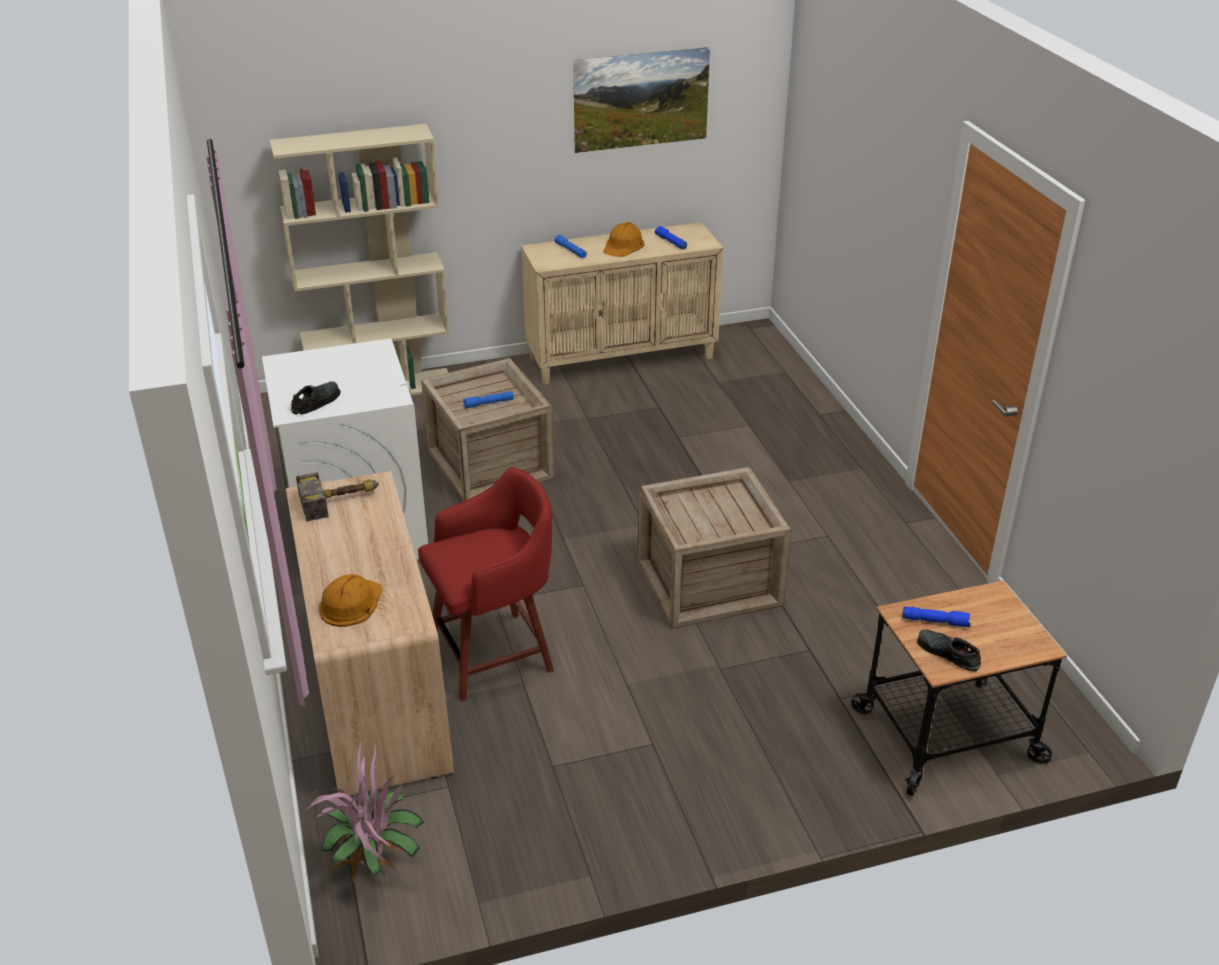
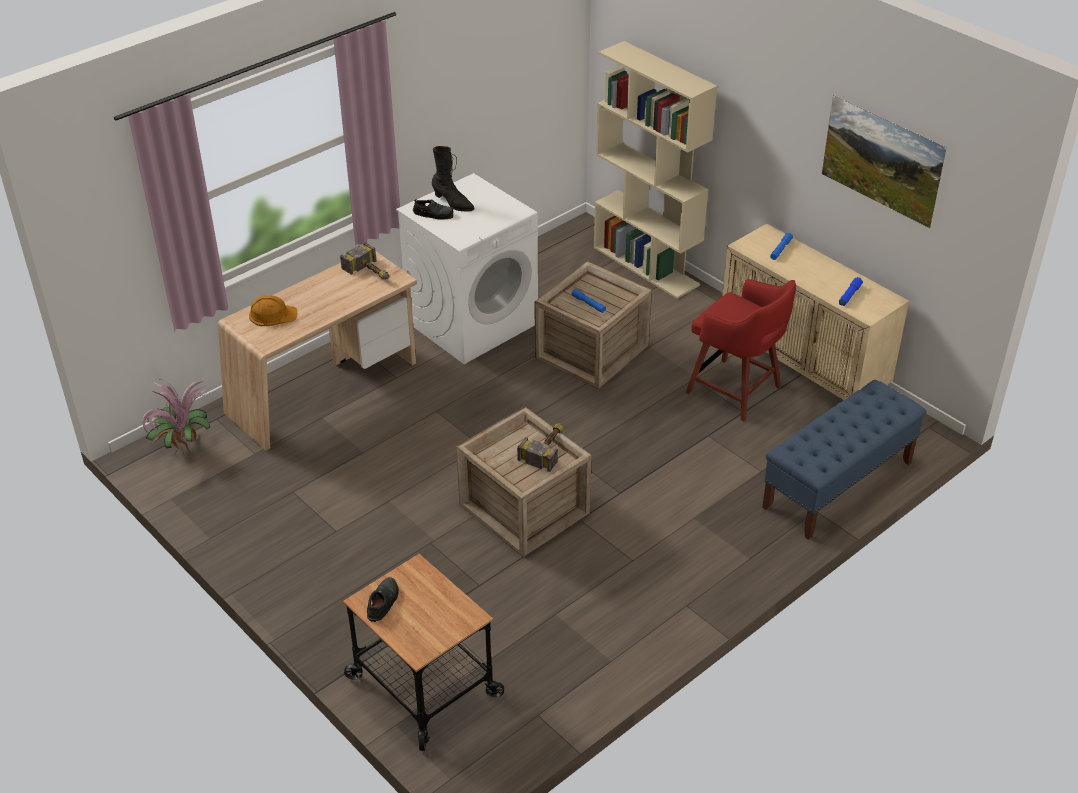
camera: 65 degrees right, 5 degrees up
red stool [418,467,554,701] -> red stool moved to [686,279,796,421]
orange hard hat [603,222,644,257] -> none
blue flashlight [902,607,970,627] -> none
none -> black boot [432,146,475,212]
none -> hammer [517,423,563,472]
none -> blue bench [762,380,927,540]

